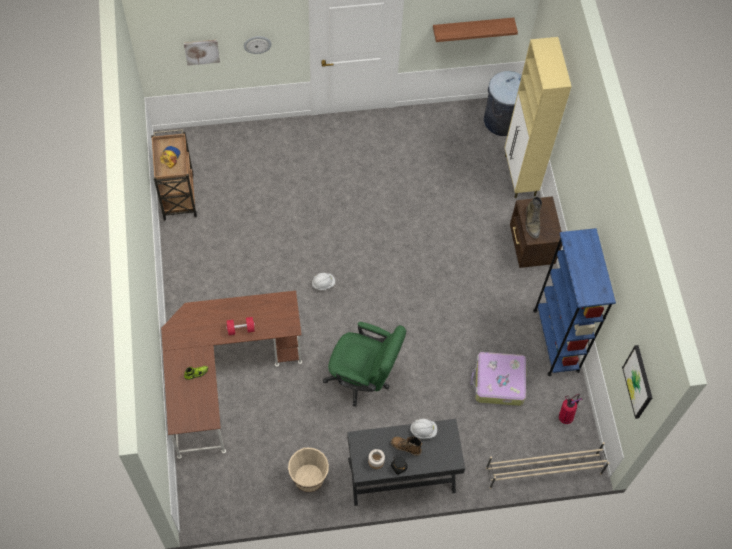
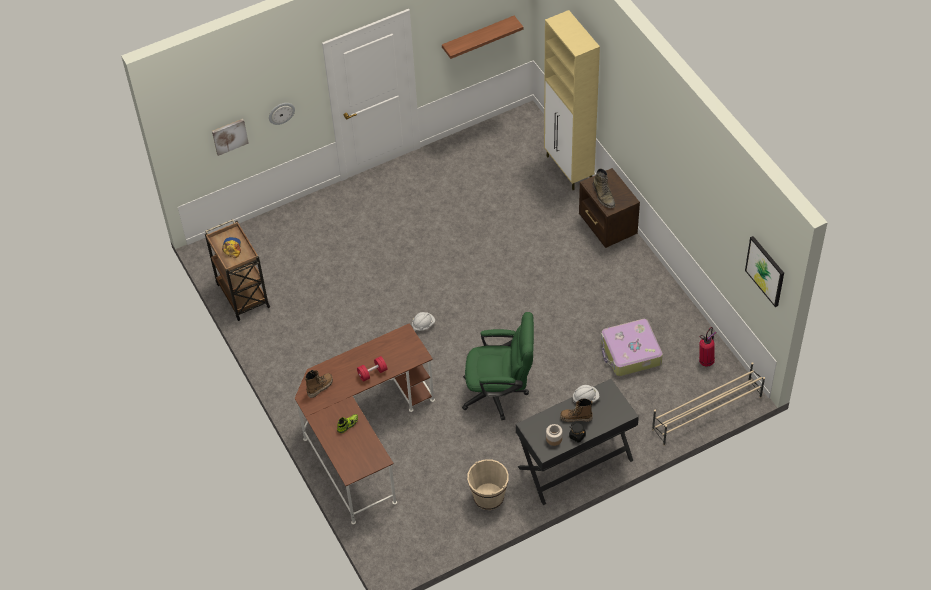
camera: 15 degrees left, 10 degrees down
grey trash can [484,71,522,136] -> none
blue bookcase [533,228,616,376] -> none
none -> boot [305,370,333,398]

